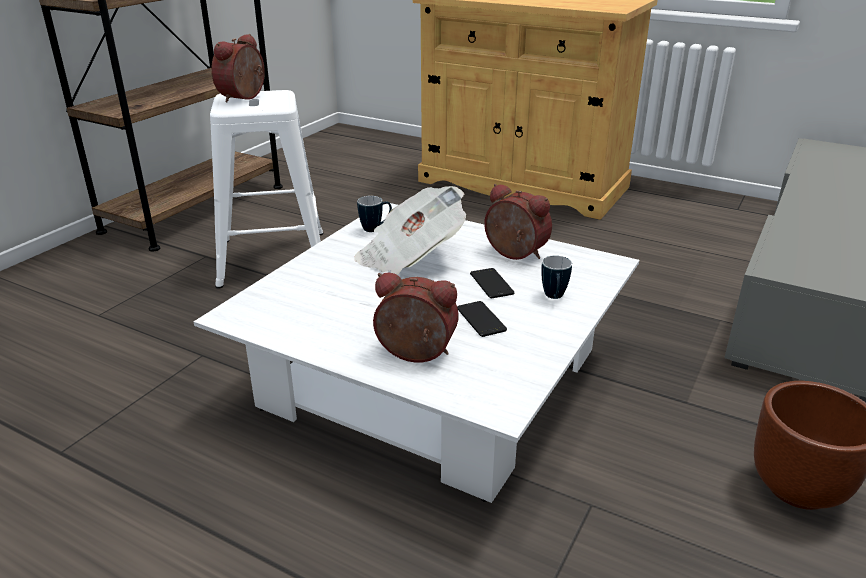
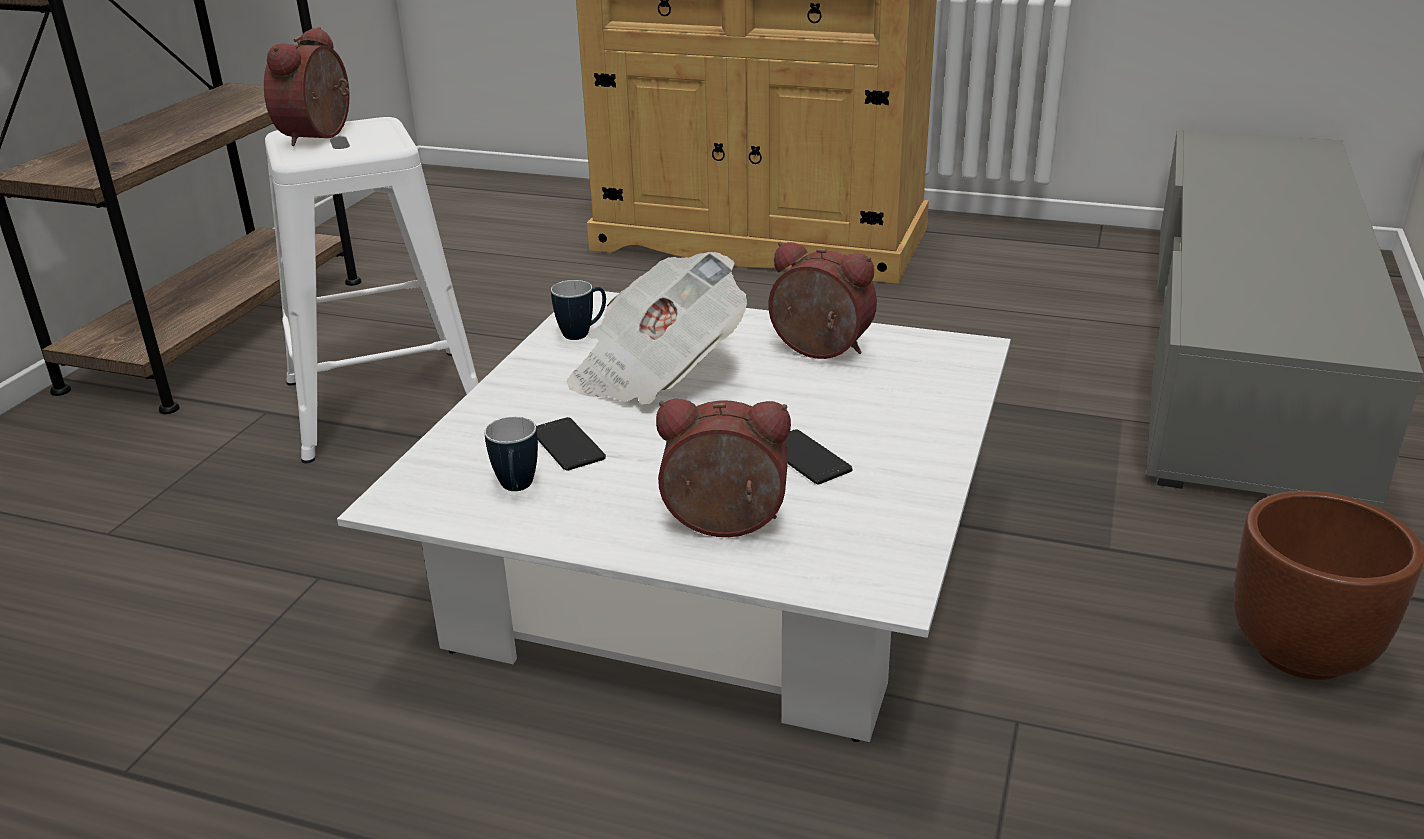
camera: 10 degrees left, 0 degrees up
phone [470,268,514,298] -> phone moved to [536,417,606,471]
mug [541,255,572,299] -> mug moved to [484,417,538,491]

